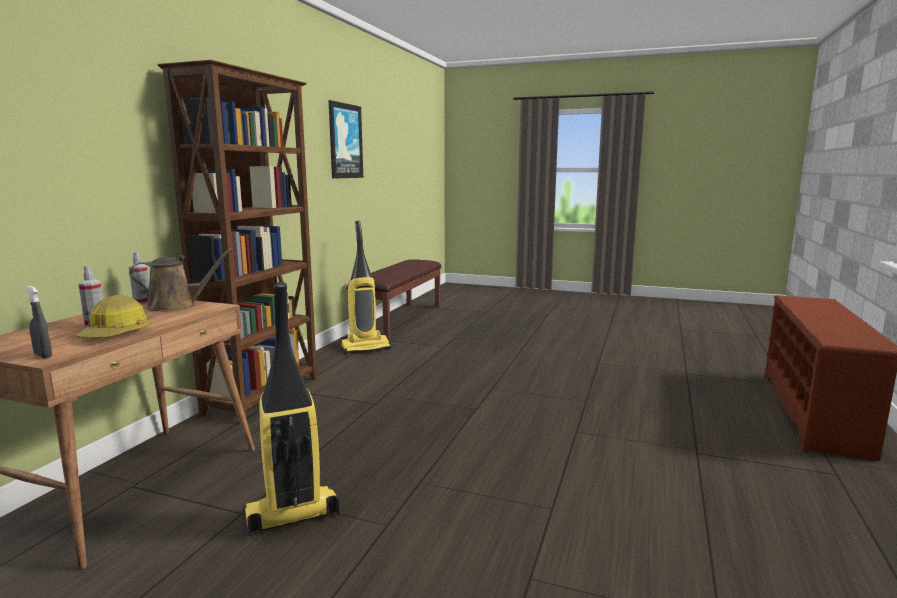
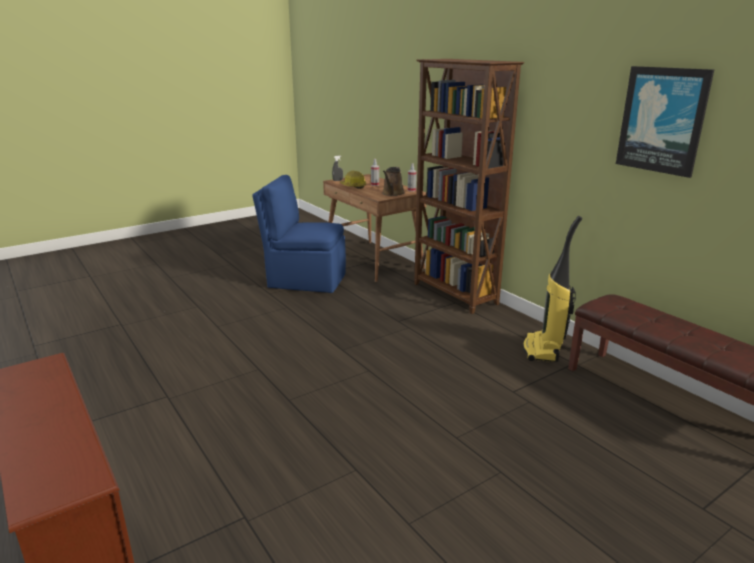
camera: 125 degrees right, 10 degrees up
vacuum cleaner [243,282,339,537] -> blue chair [252,175,346,293]

